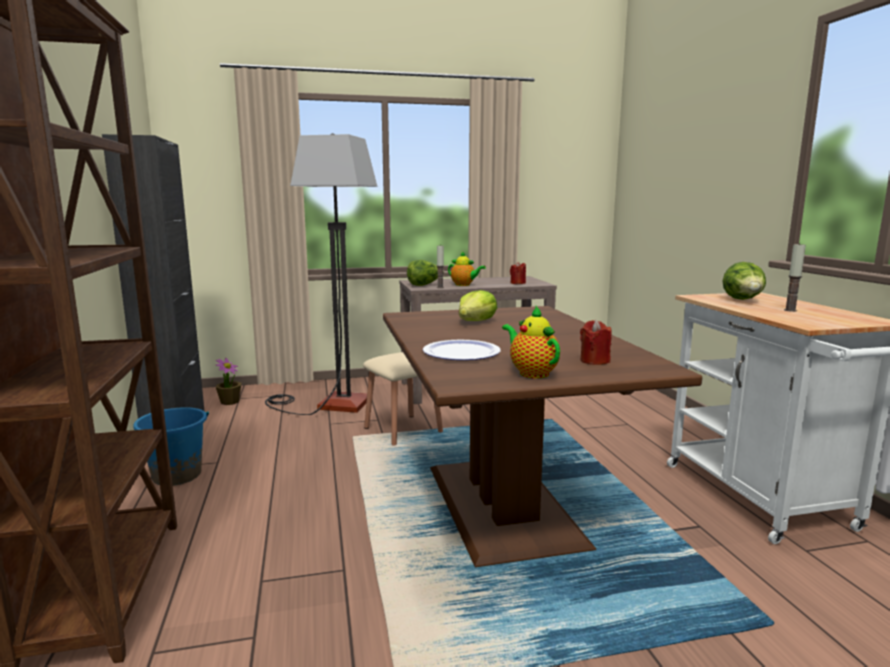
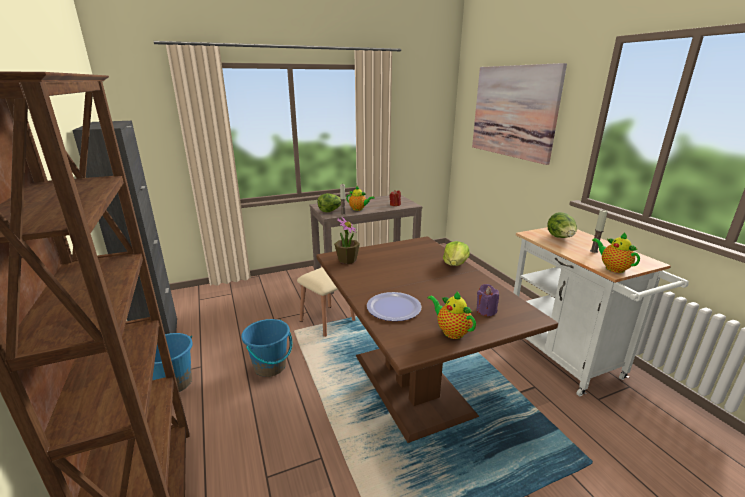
camera: 10 degrees left, 10 degrees up
potted plant [215,358,241,405] -> potted plant moved to [334,216,360,264]
floor lamp [265,133,377,415] -> none
lettuce [459,290,497,321] -> lettuce moved to [443,241,470,266]
red candle [580,320,611,365] -> purple candle [477,284,499,316]
none -> blue bucket [241,319,292,377]
none -> picture [472,63,567,165]
none -> teapot [592,232,640,273]

